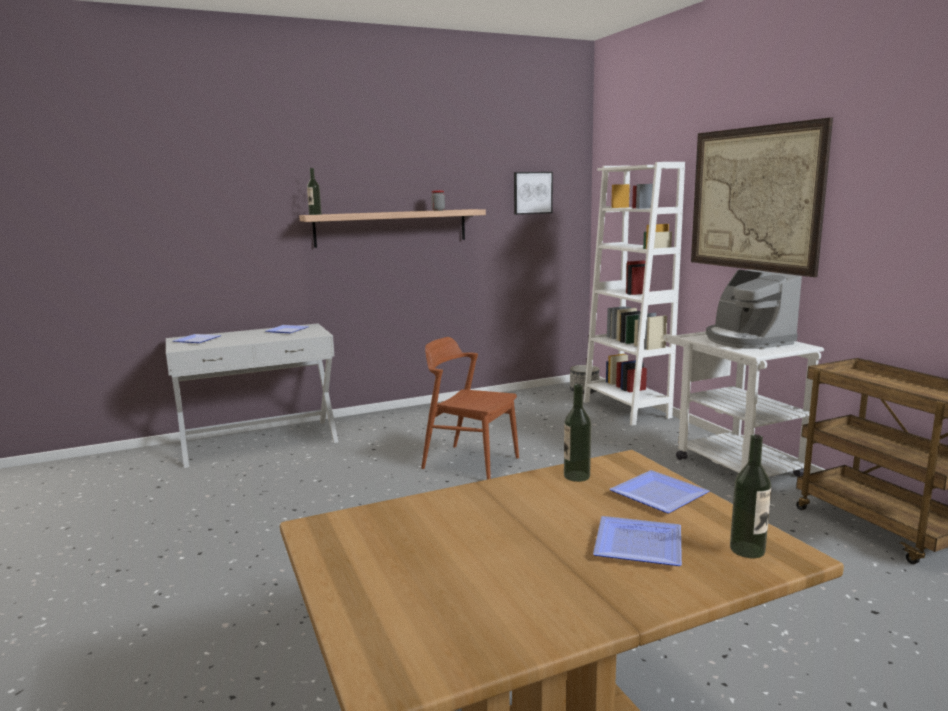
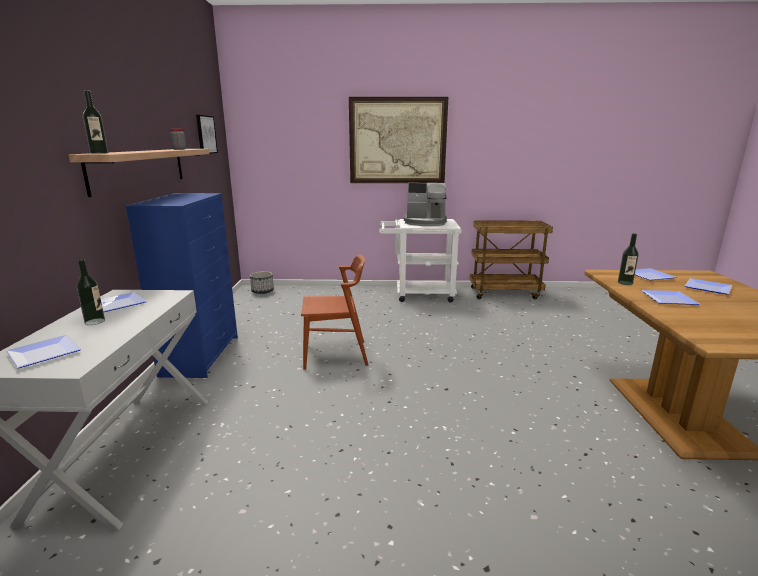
camera: 65 degrees left, 5 degrees up
brown chair [421,337,519,480] -> brown chair turned 150 degrees counterclockwise [301,254,368,370]
white bookcase [584,162,685,426] -> none
bottle [730,434,771,558] -> bottle moved to [76,259,105,325]
none -> blue dresser [125,193,238,378]
none -> plate [641,290,700,305]

